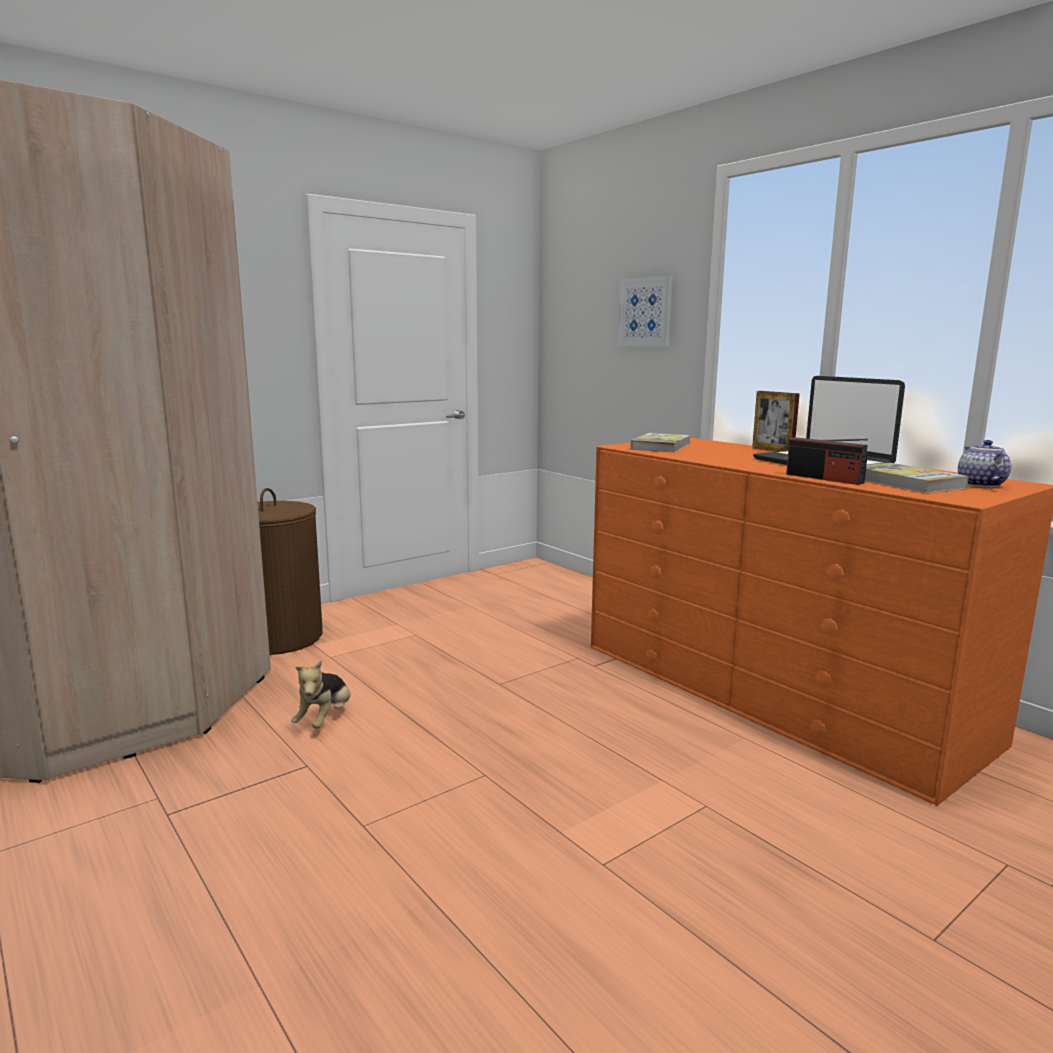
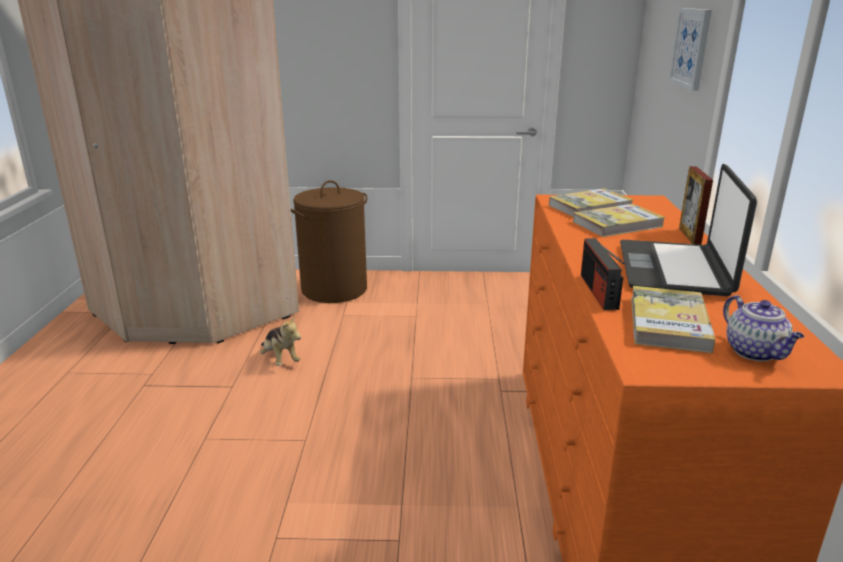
camera: 40 degrees right, 10 degrees up
plush toy [291,660,350,729] -> plush toy turned 90 degrees counterclockwise [260,315,301,366]
teapot [958,440,1011,487] -> teapot turned 120 degrees clockwise [723,295,804,361]
none -> book [573,204,665,237]

